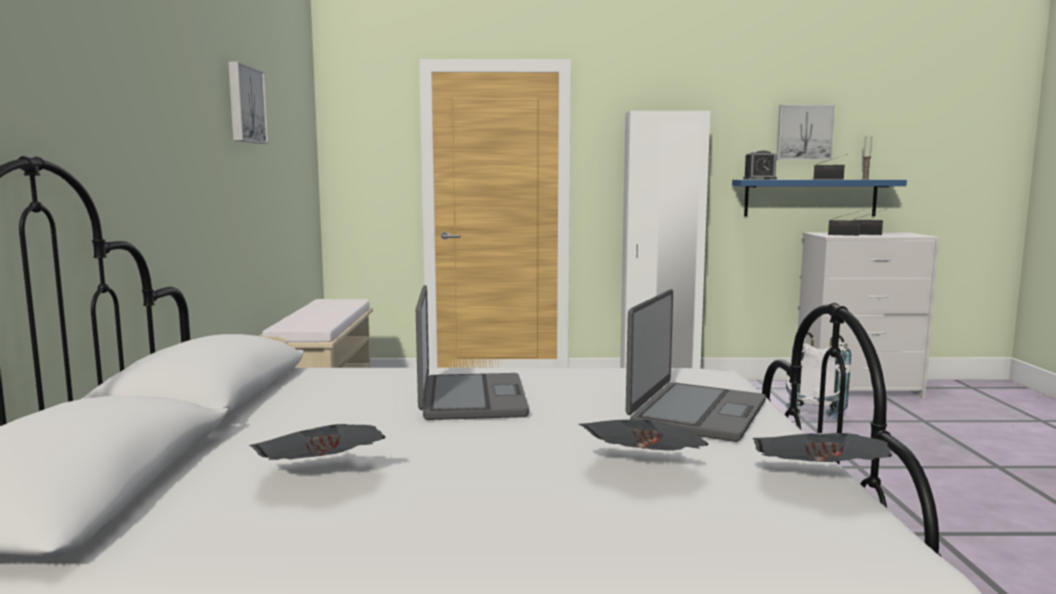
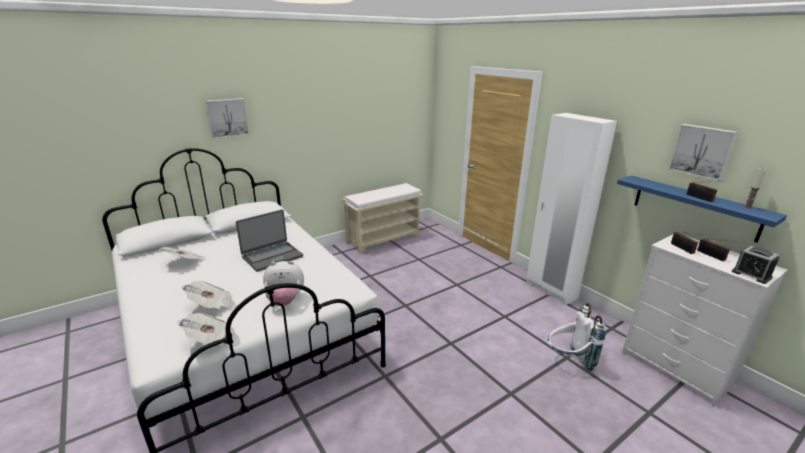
camera: 55 degrees right, 15 degrees up
picture [228,62,268,144] -> picture moved to [205,98,249,139]
laptop [626,289,766,442] -> plush toy [263,261,304,306]
alarm clock [743,150,777,180] -> alarm clock moved to [732,246,780,284]

